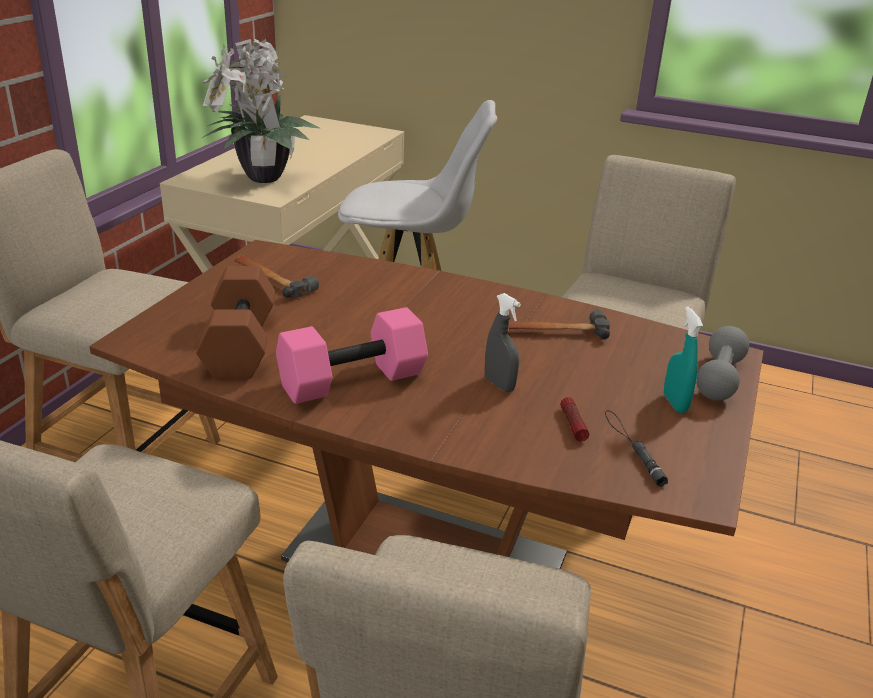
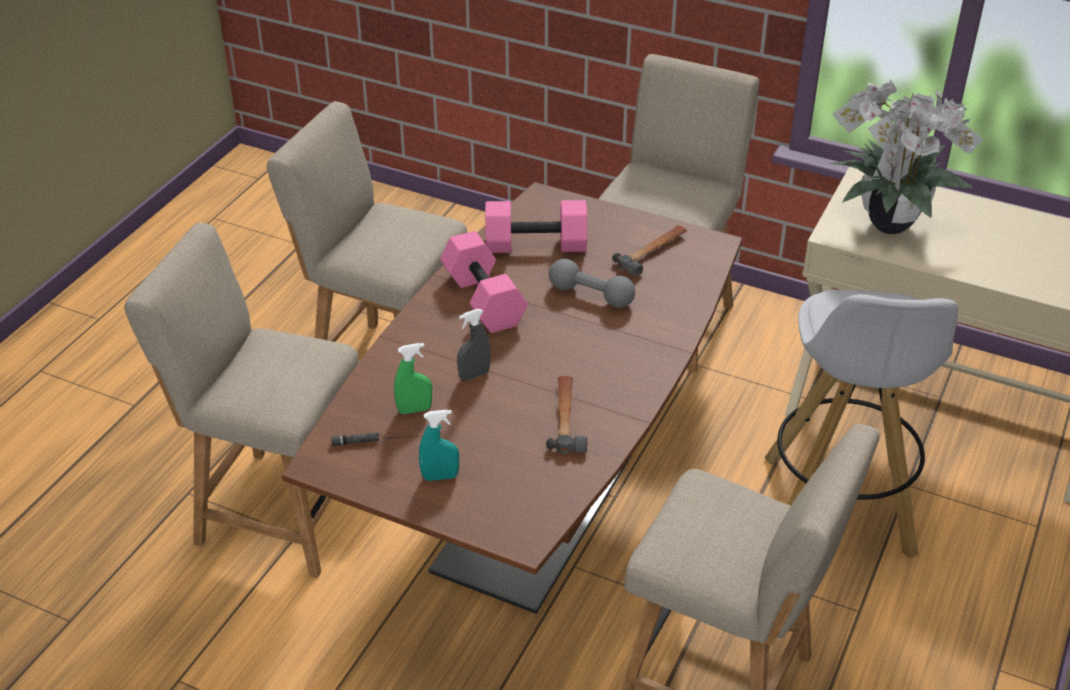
camera: 95 degrees right, 10 degrees up
brown dumbbell [196,266,275,379] -> pink dumbbell [485,200,587,253]
flashlight [560,397,589,441] -> green spray bottle [394,343,432,414]
grey dumbbell [697,326,749,401] -> grey dumbbell moved to [549,259,635,308]

